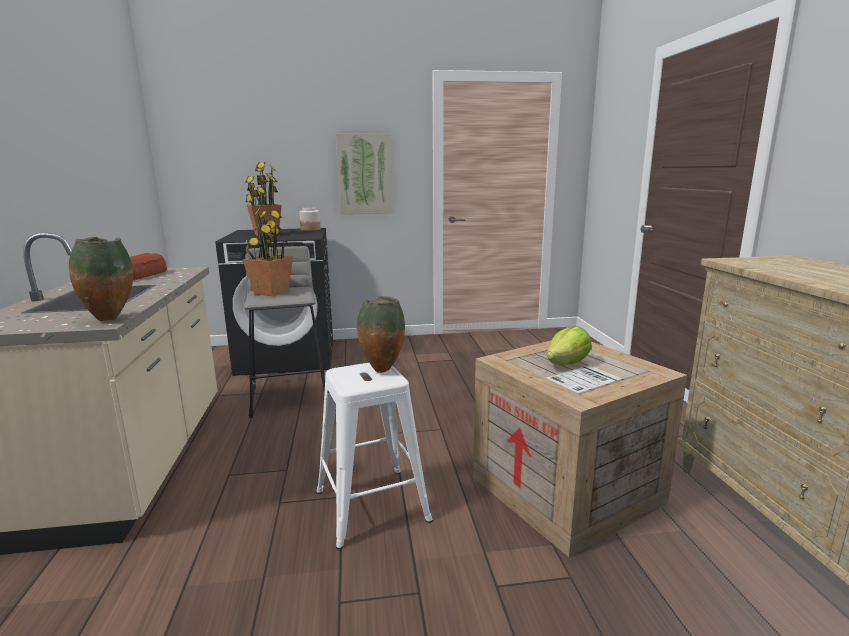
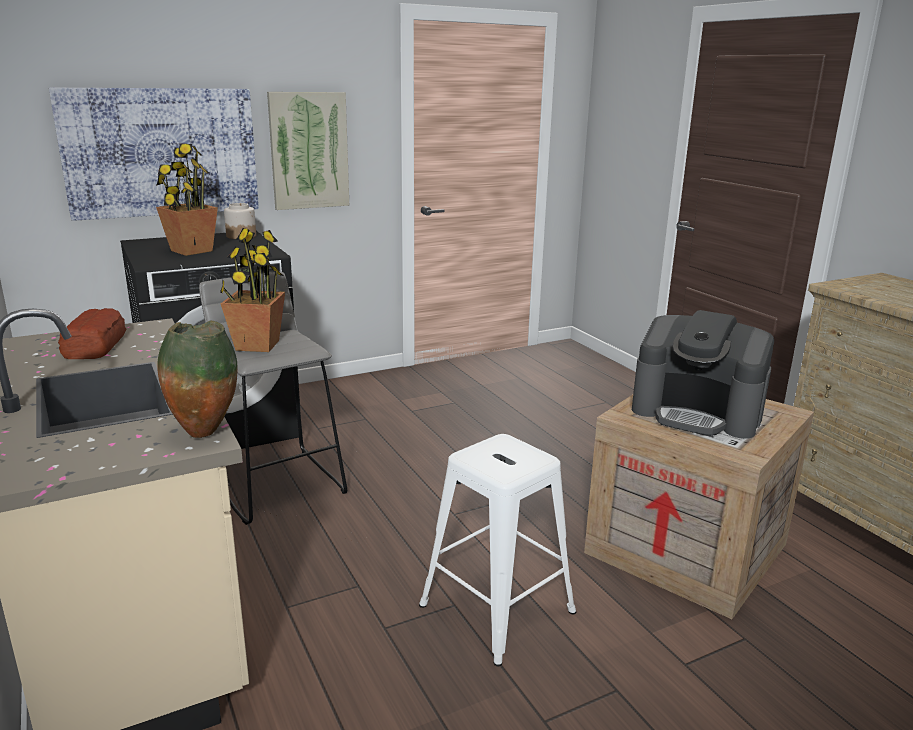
camera: 20 degrees left, 5 degrees up
vase [357,296,405,373] -> none
lettuce [547,326,592,365] -> coffee machine [632,310,774,439]
none -> picture [49,87,259,221]

